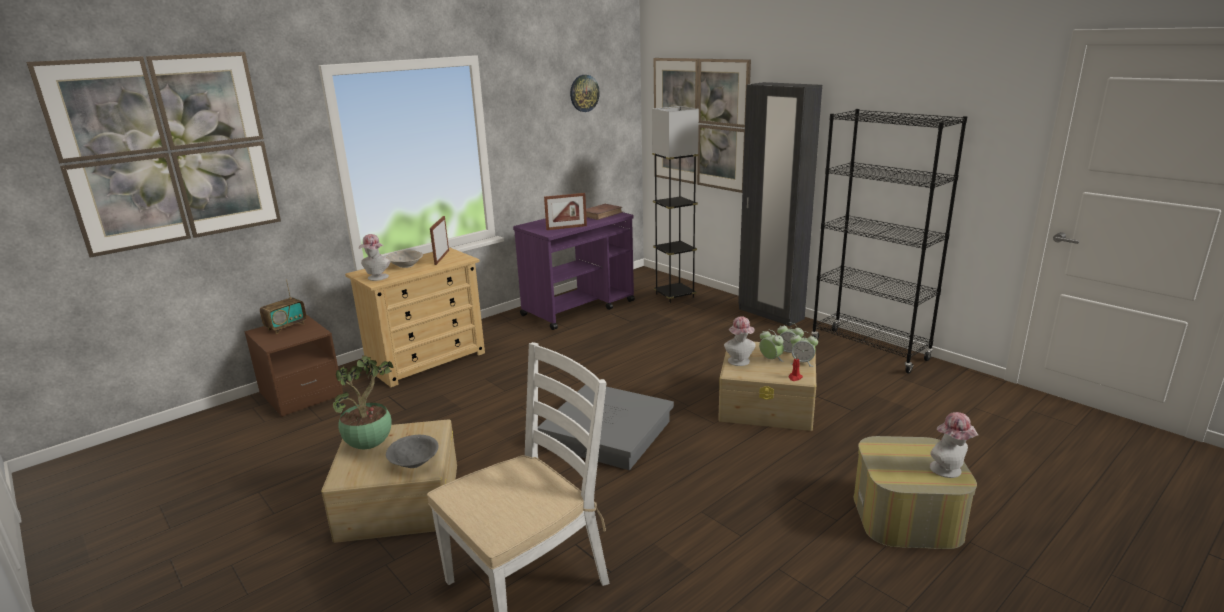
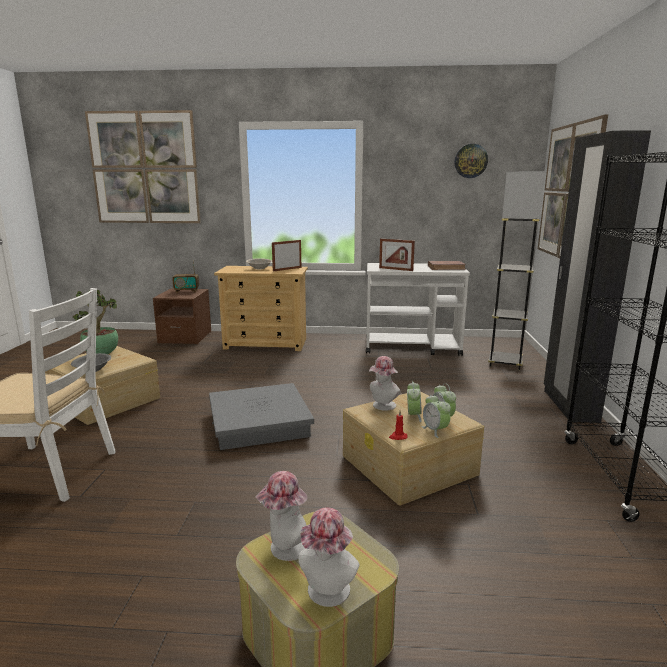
camera: 45 degrees right, 5 degrees down
hat [359,234,390,281] -> hat moved to [255,471,307,561]
purple cart [513,208,635,330] -> white cart [366,263,470,356]

